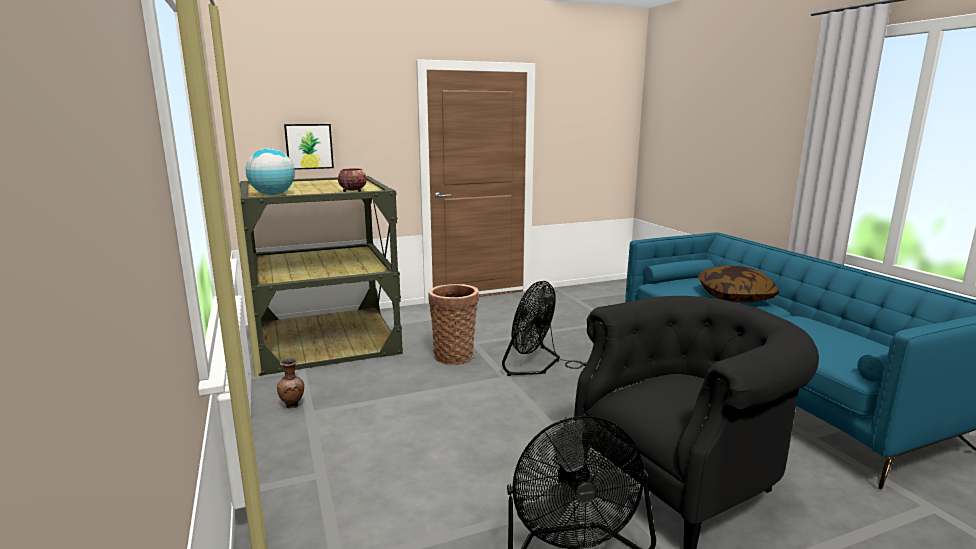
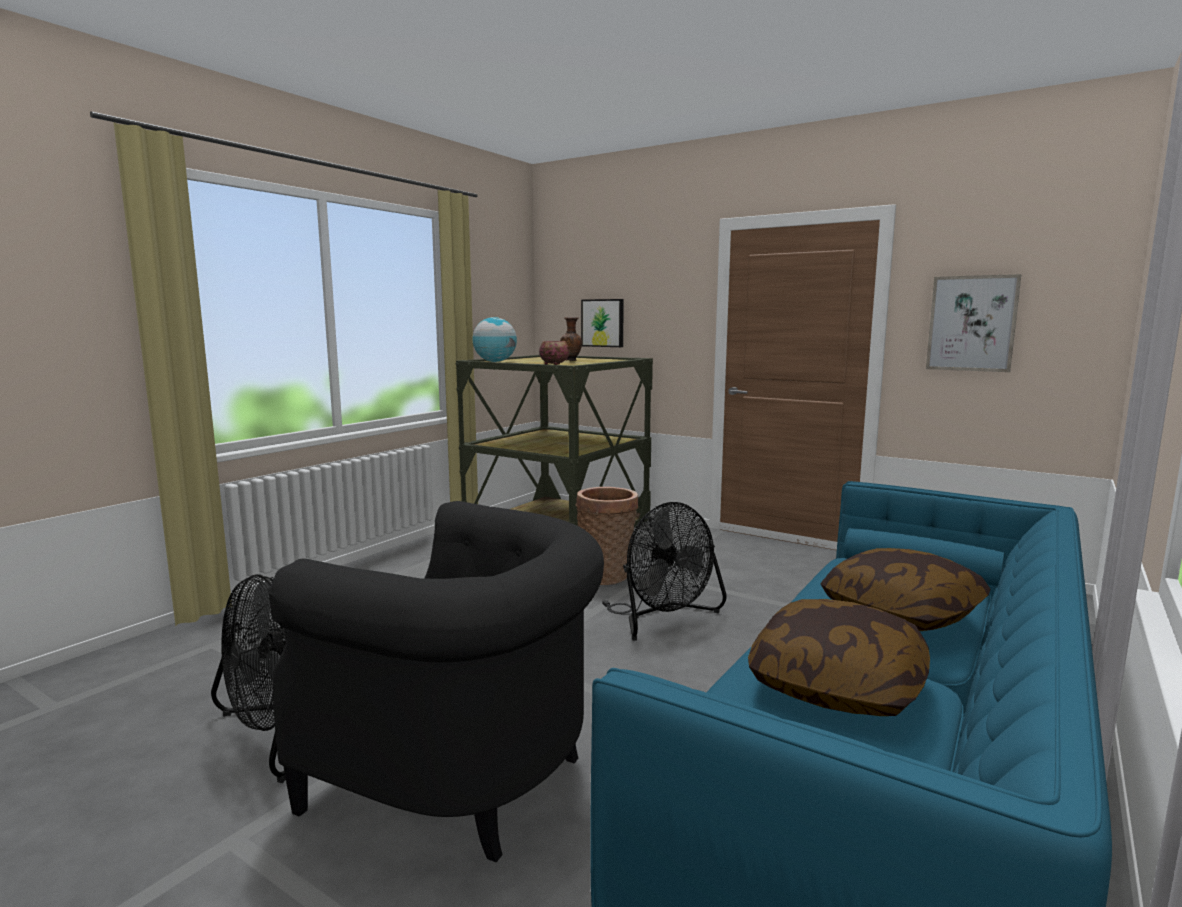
camera: 55 degrees right, 5 degrees down
brown vase [277,358,304,409] -> brown vase moved to [560,317,582,361]
black fan [502,281,587,376] -> black fan turned 150 degrees clockwise [602,502,727,641]
none -> pillow [748,599,930,716]
none -> picture [926,274,1021,372]

